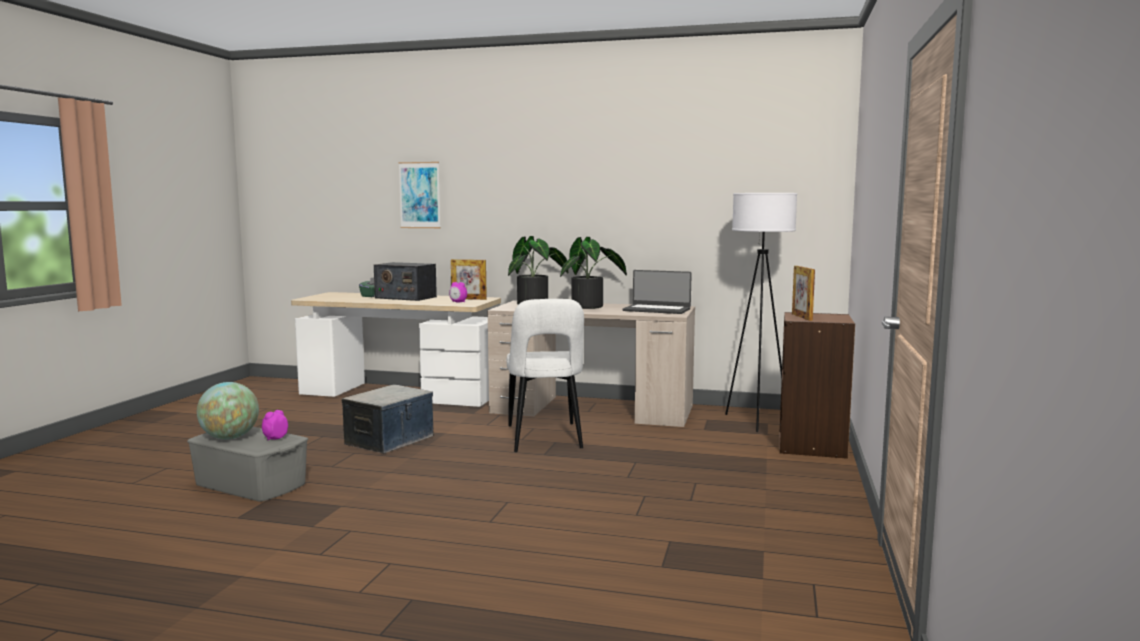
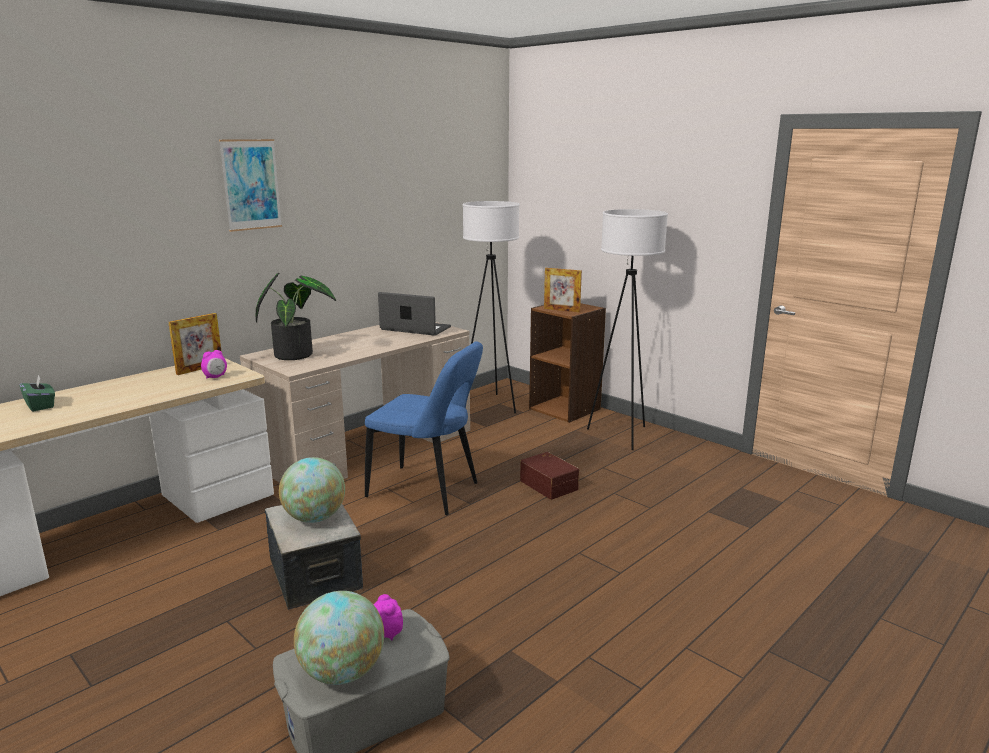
camera: 60 degrees left, 10 degrees up
radio [374,262,437,301] -> none
picture [398,162,441,228] -> picture moved to [219,139,282,232]
white chair [506,299,584,452] -> blue chair [365,341,483,515]
potted plant [560,237,627,309] -> none
laptop [623,270,692,314] -> laptop turned 120 degrees counterclockwise [378,292,451,336]
none -> globe [279,457,345,523]
none -> brown storage box [520,452,579,500]
none -> white floor lamp [587,209,668,450]

